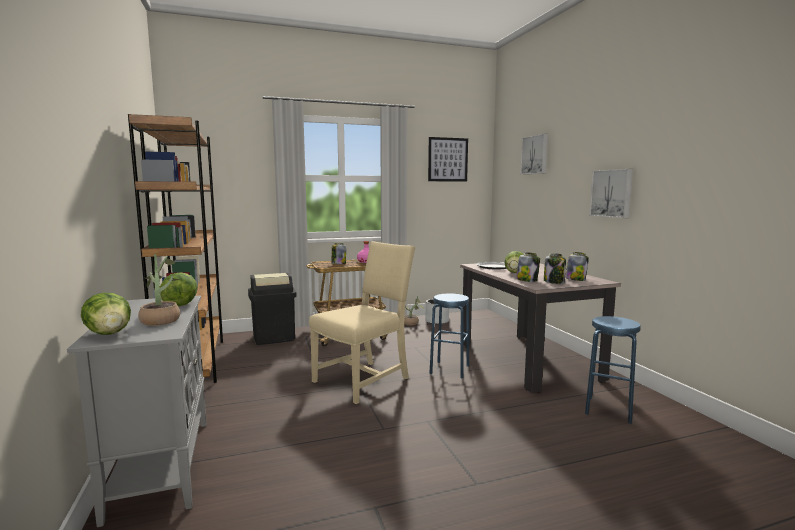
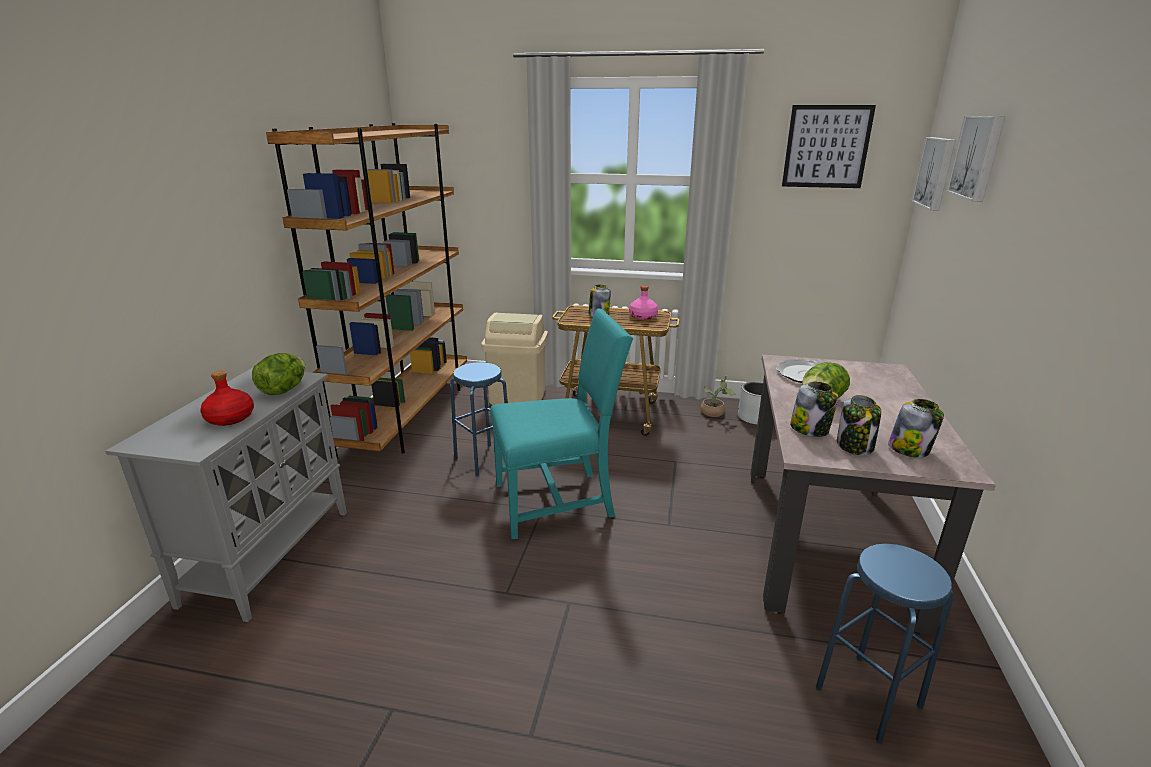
camera: 30 degrees right, 15 degrees up
lettuce [81,293,131,335] -> none
potted plant [138,254,180,326] -> red bottle [200,371,254,426]
black trash can [248,273,297,345] -> beige trash can [481,313,548,405]
beige chair [309,241,415,404] -> turquoise chair [490,308,633,539]
blue stool [429,294,469,379] -> blue stool moved to [450,362,508,476]
picture [589,169,633,218] -> picture moved to [911,137,956,211]

